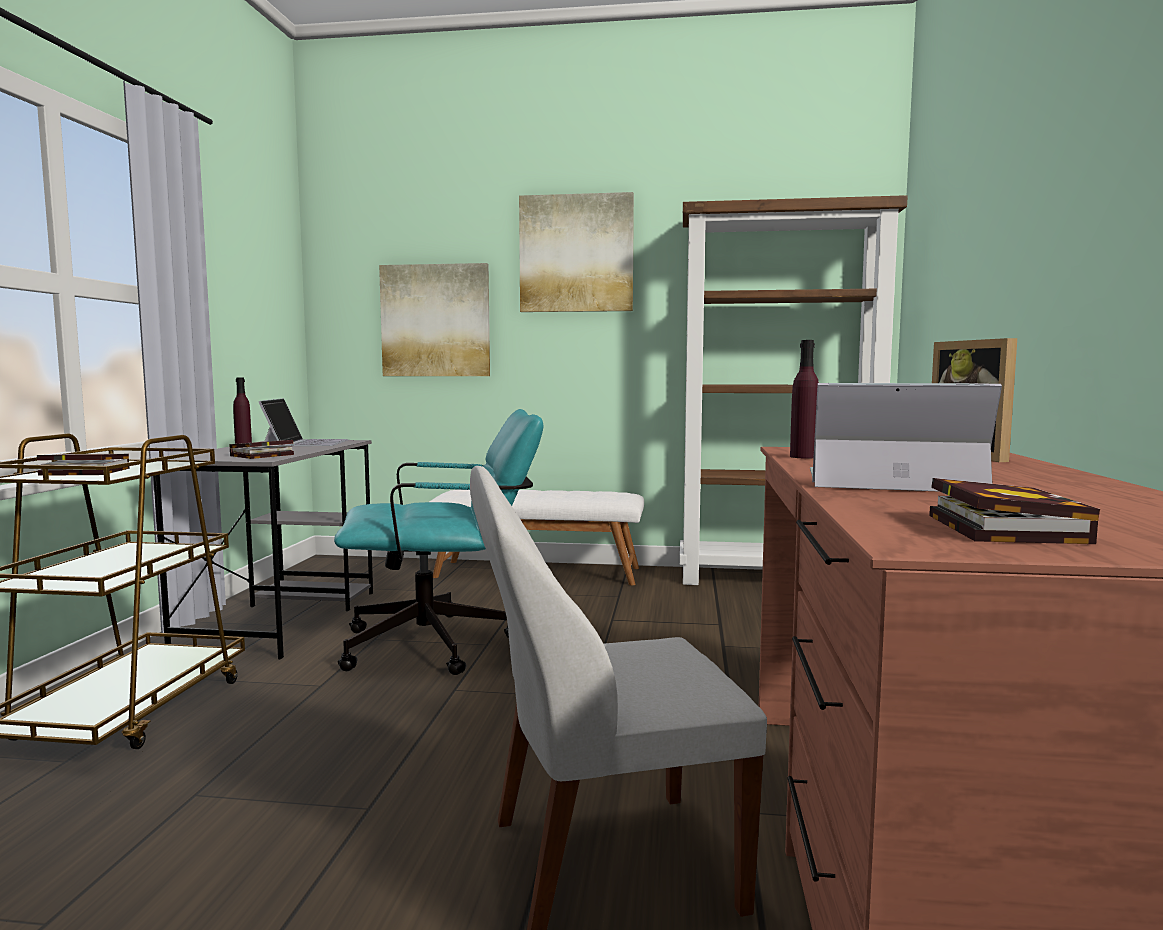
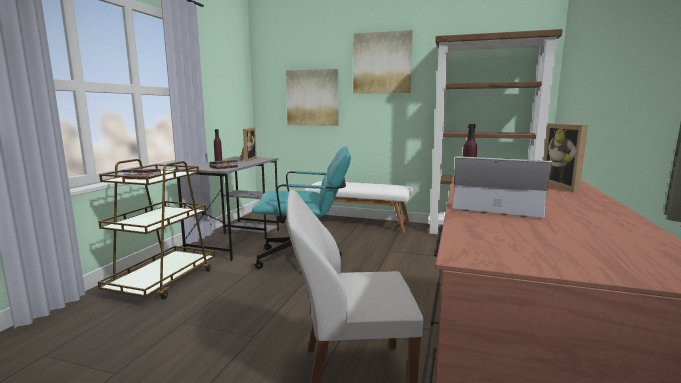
camera: 10 degrees right, 5 degrees up
laptop [259,398,349,446] -> picture frame [240,128,257,162]
book [929,478,1100,544] -> none

